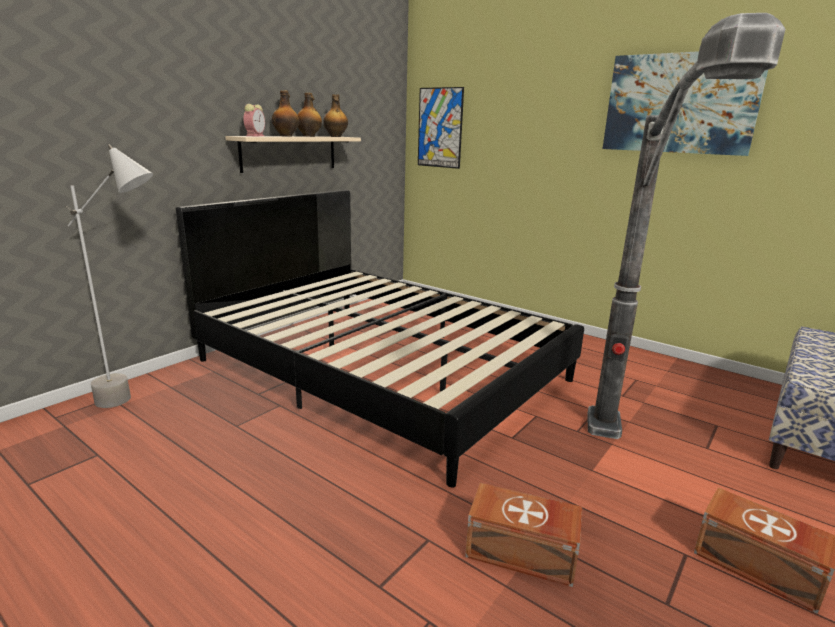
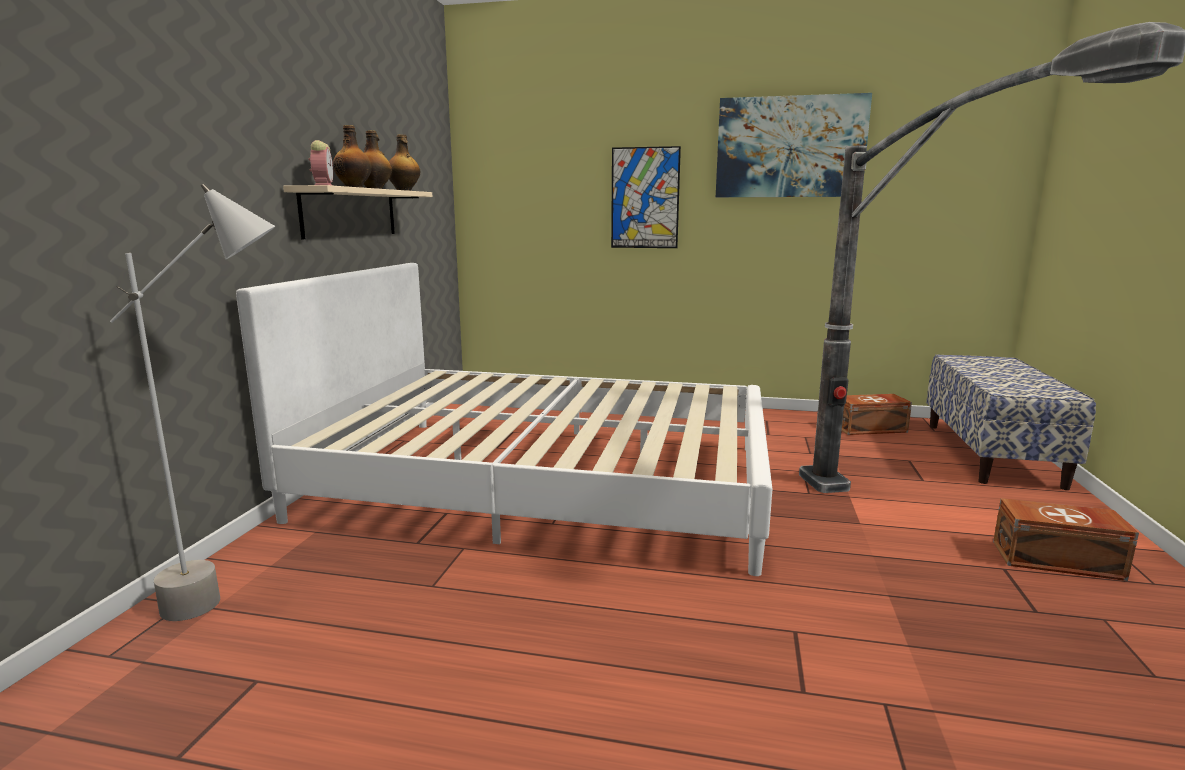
camera: 25 degrees left, 5 degrees down
black bed [176,190,584,488] -> white bed [236,263,772,576]
picture [418,87,464,169] -> picture moved to [611,146,681,248]
brown storage box [465,483,582,587] -> brown storage box moved to [842,394,912,435]

